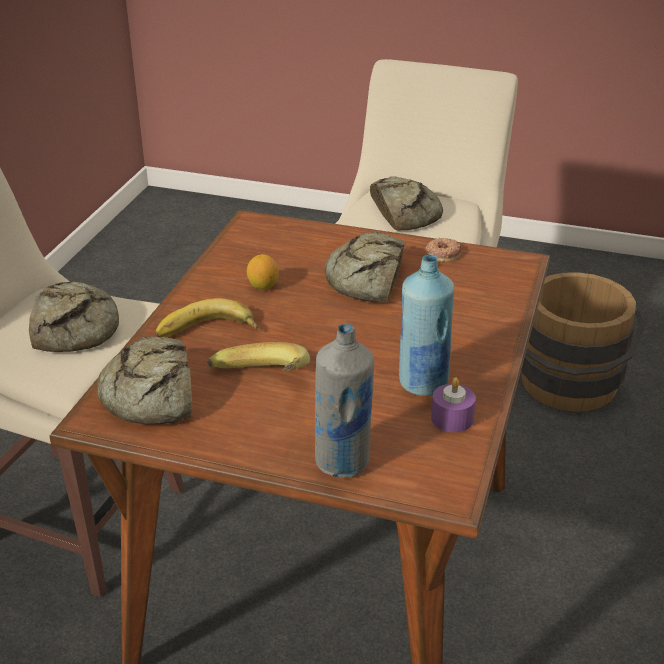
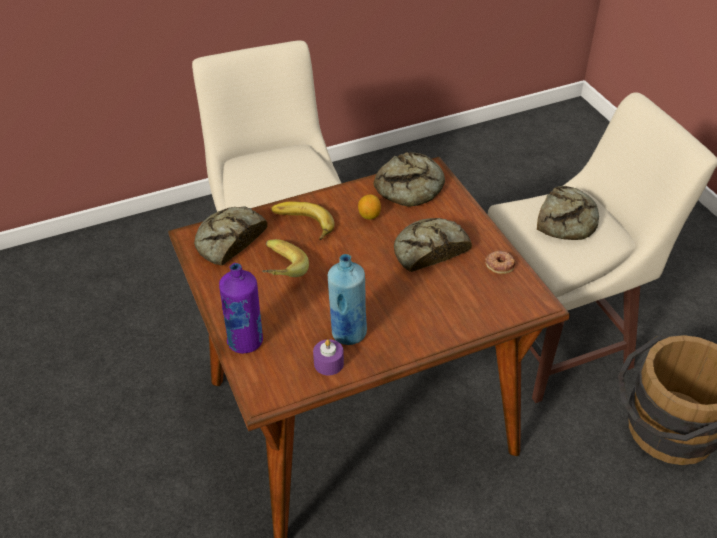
camera: 50 degrees right, 10 degrees up
bread [29,281,119,352] -> bread moved to [373,152,445,207]
grey bottle [315,324,374,478] -> purple bottle [219,263,263,354]

